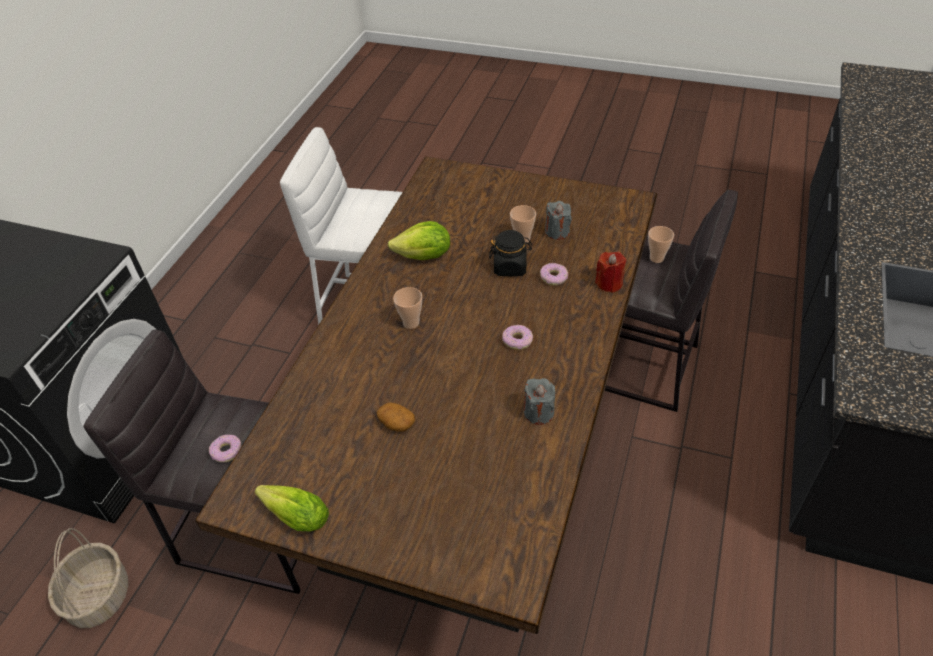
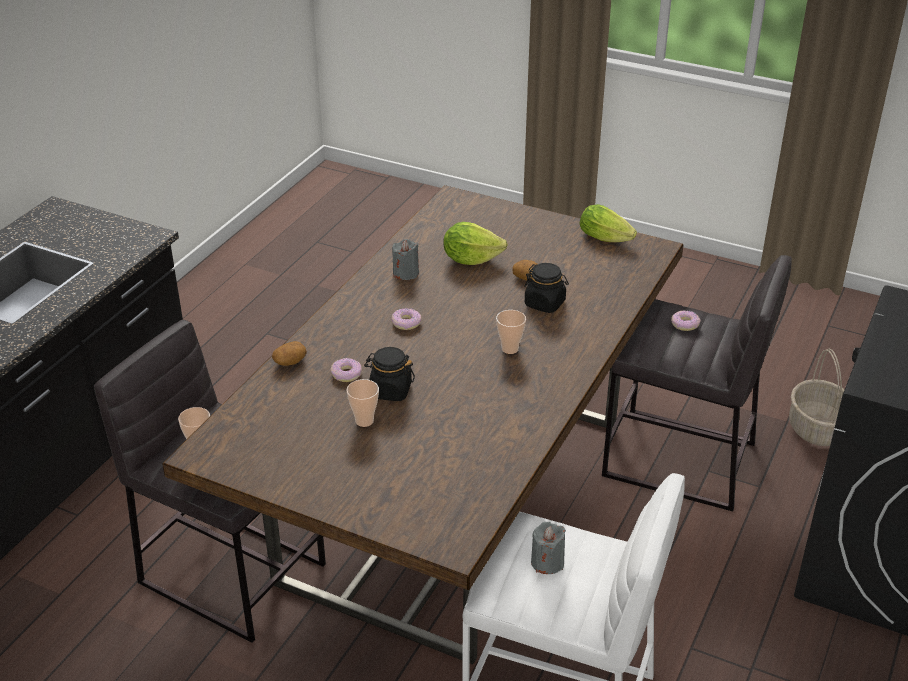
camera: 175 degrees left, 10 degrees down
lettuce [388,221,450,260] -> lettuce moved to [443,222,508,265]
grey candle [545,201,572,240] -> grey candle moved to [531,522,566,574]
red candle [595,252,626,293] -> potato [272,341,307,366]
none -> black jar [524,263,569,313]

